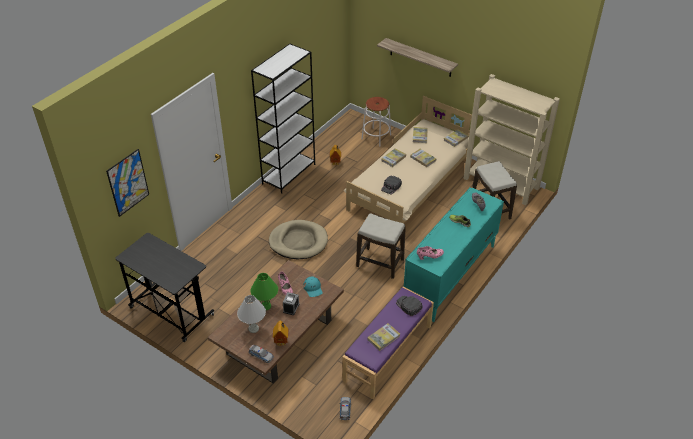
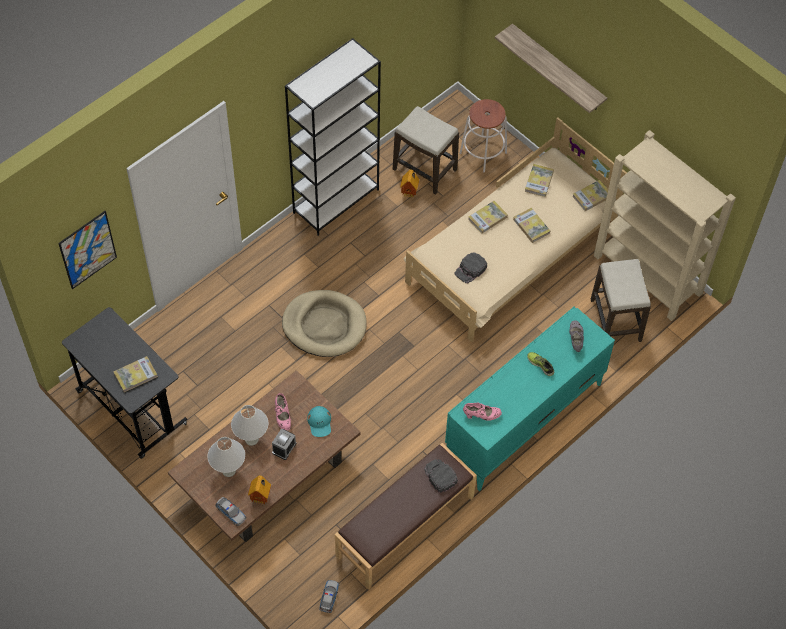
camera: 10 degrees right, 15 degrees up
green table lamp [251,273,278,310] -> white table lamp [231,405,268,446]
purple bench [342,287,434,399] -> brown bench [335,443,477,590]
stool [356,213,406,279] -> stool moved to [393,106,459,195]
book [367,323,400,351] -> book moved to [114,356,158,392]

